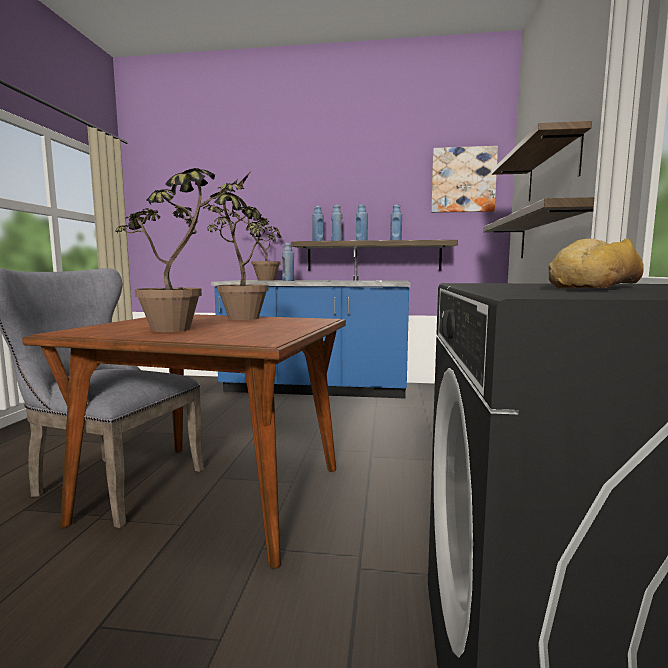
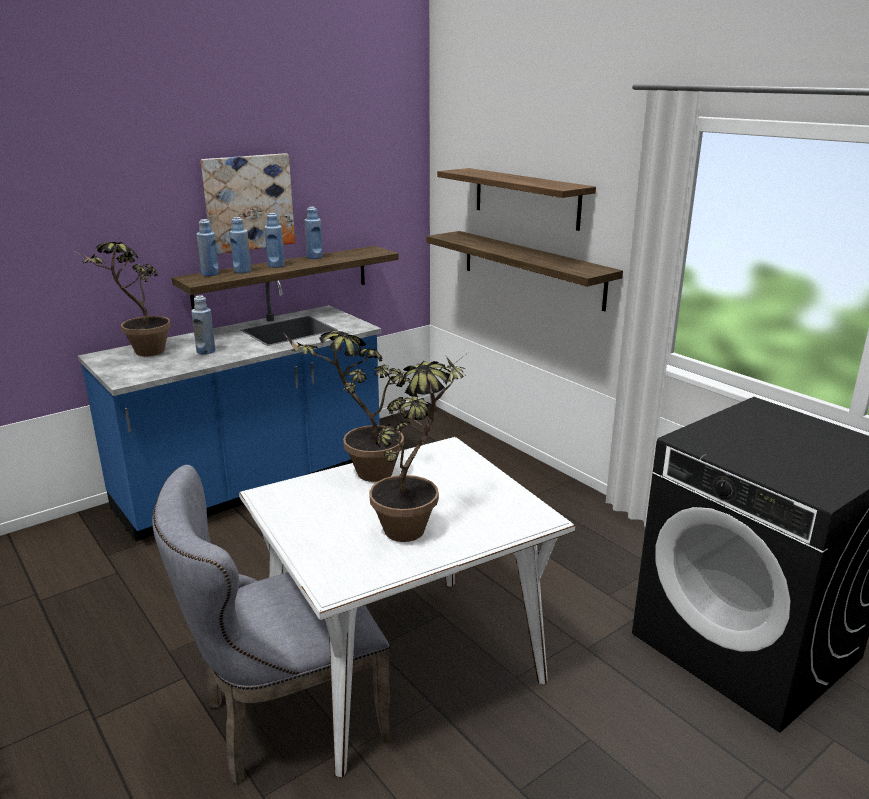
camera: 45 degrees left, 15 degrees up
brown dining table [22,314,346,569] -> white dining table [239,437,575,777]
picture [431,146,498,213] -> picture moved to [201,153,295,254]
bread [549,238,644,288] -> none

